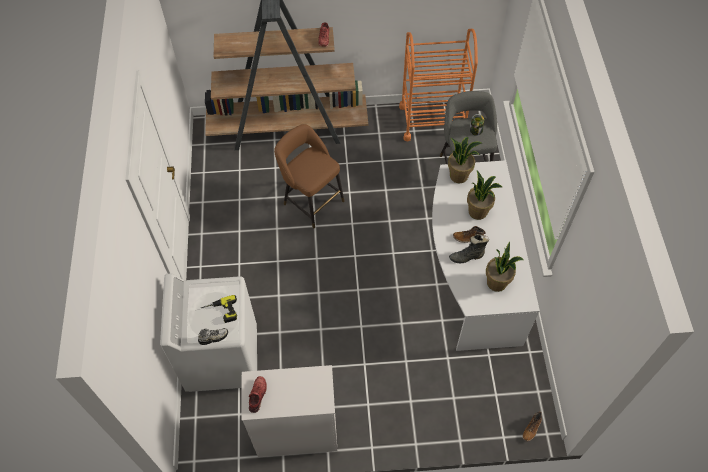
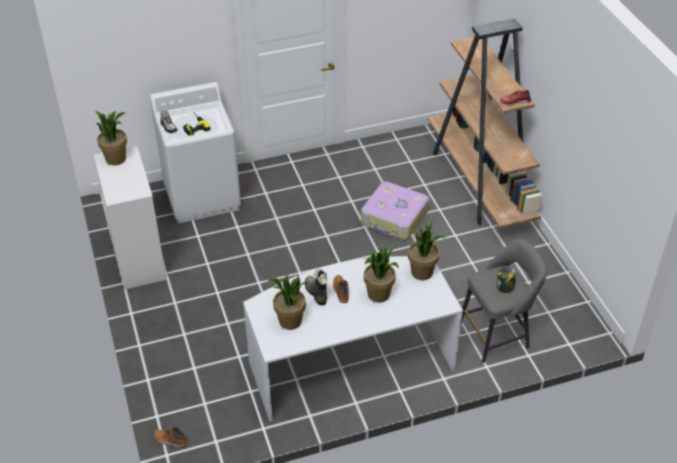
camera: 75 degrees right, 15 degrees down
red shoe [249,376,267,413] -> potted plant [95,111,127,165]
brown stool [274,124,344,229] -> suitcase [361,181,429,240]
orange cart [399,29,478,141] -> none

